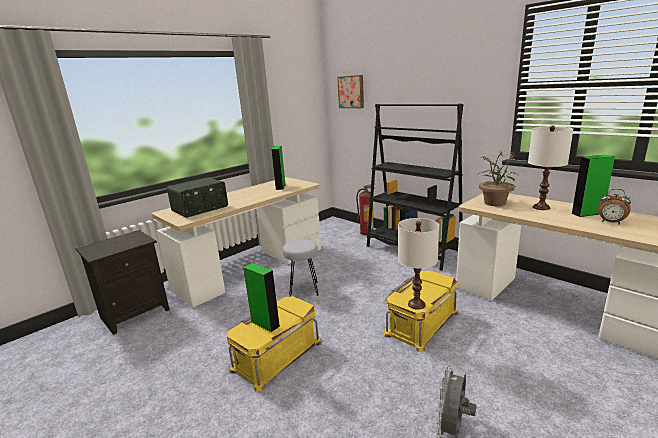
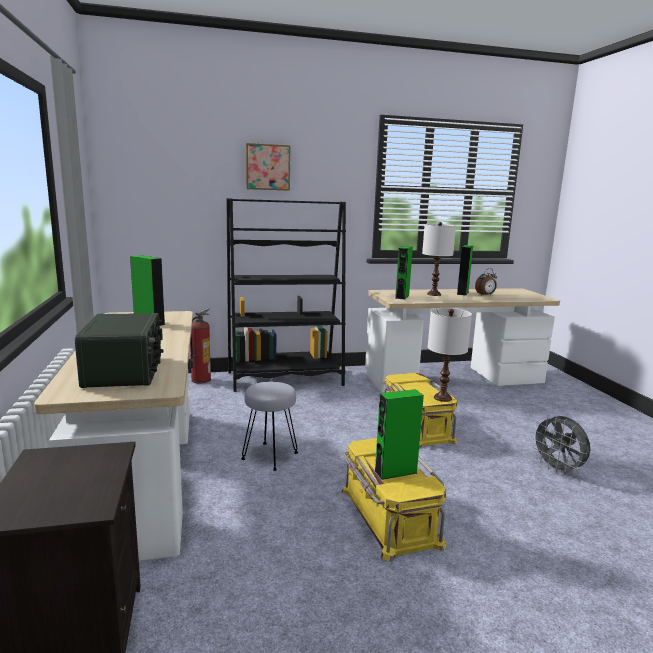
camera: 60 degrees left, 5 degrees down
picture [337,75,364,108] -> picture moved to [246,143,291,191]
potted plant [476,151,518,206] -> green speaker [395,246,413,300]

